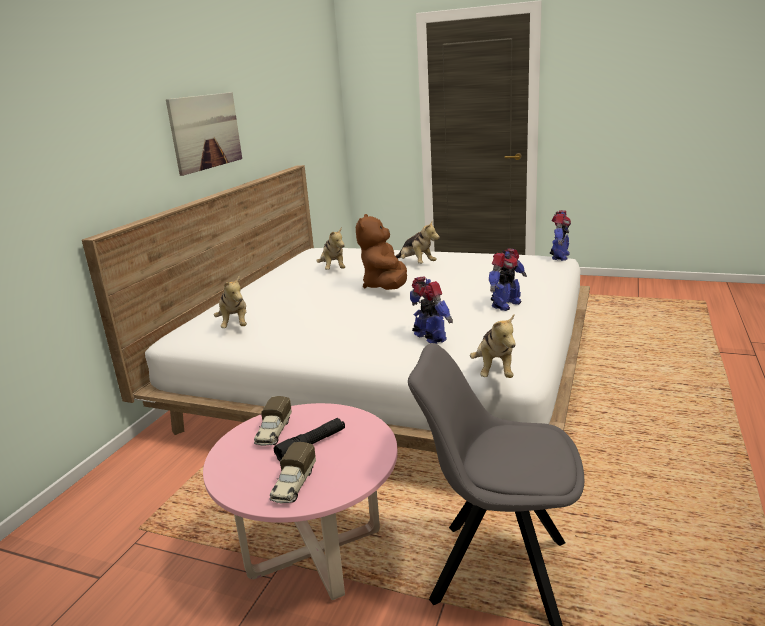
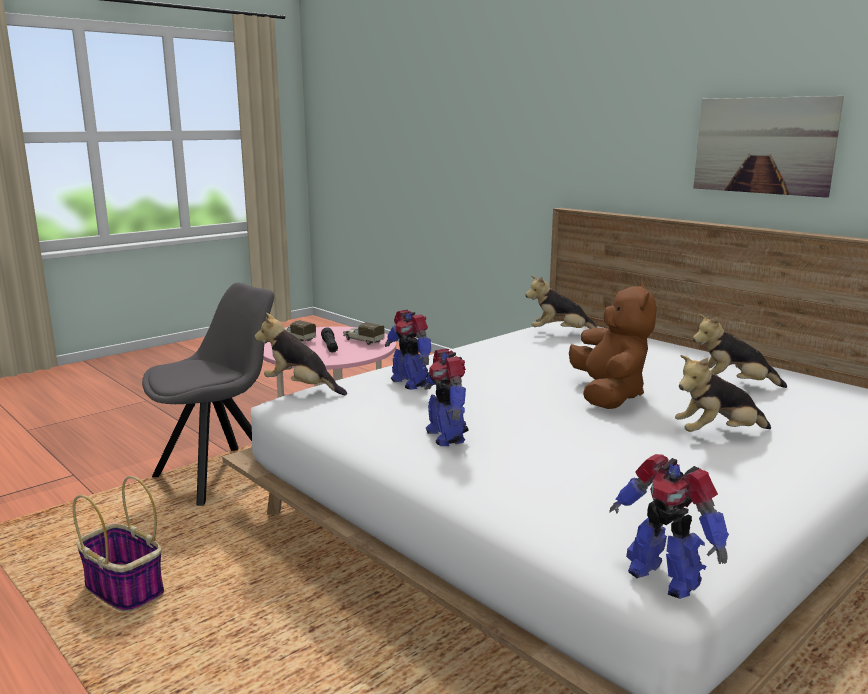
camera: 115 degrees right, 5 degrees down
brown plush toy [356,214,407,290] -> brown plush toy turned 60 degrees clockwise [569,282,657,409]
toy robot [410,276,453,344] -> toy robot turned 60 degrees clockwise [385,310,431,390]
none -> basket [73,476,164,612]

